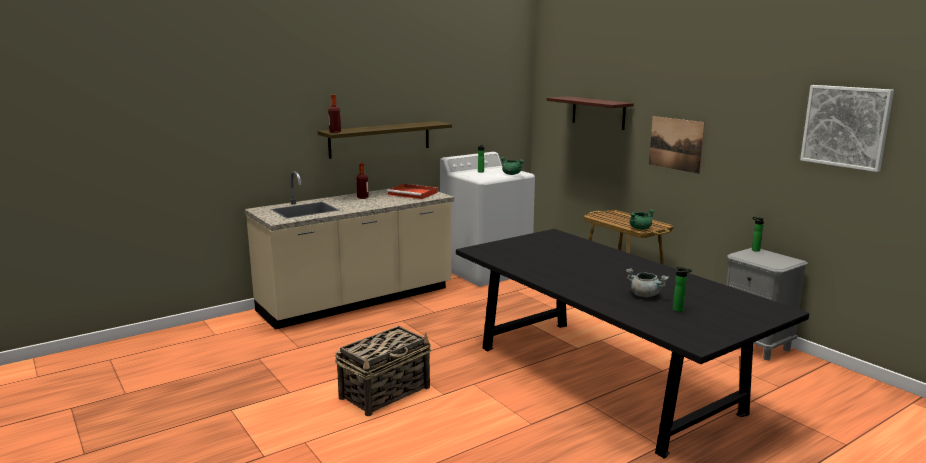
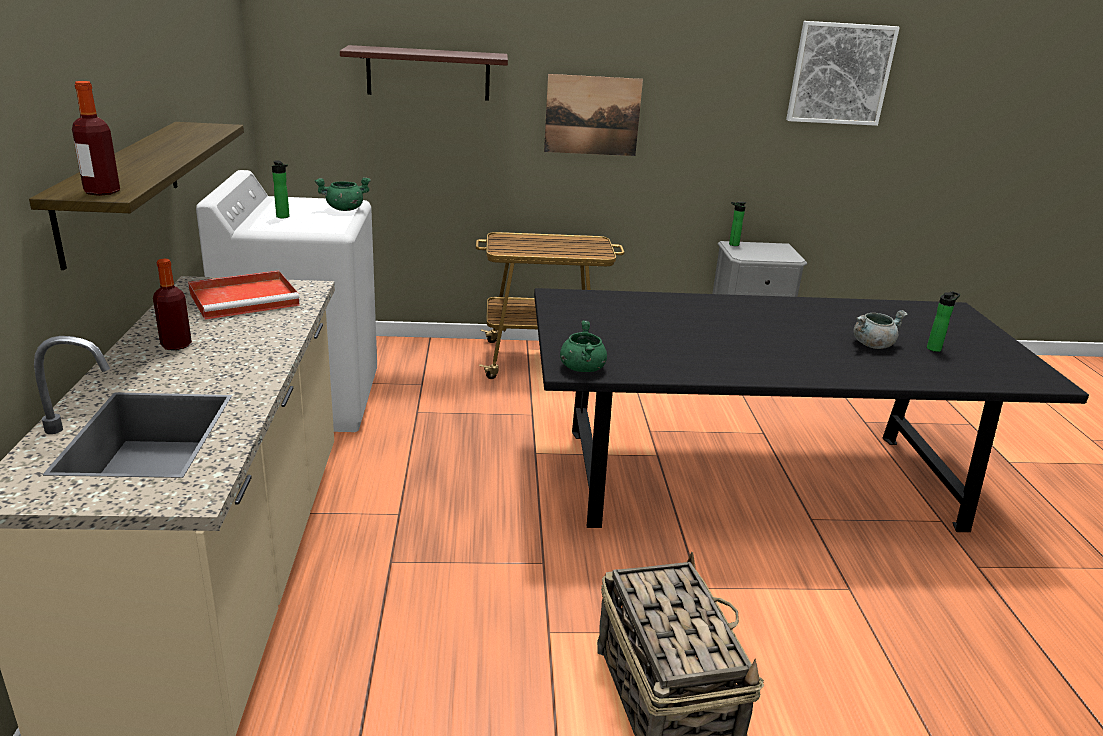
camera: 60 degrees left, 10 degrees up
green cooking pot [630,209,655,230] -> green cooking pot moved to [560,320,607,372]

